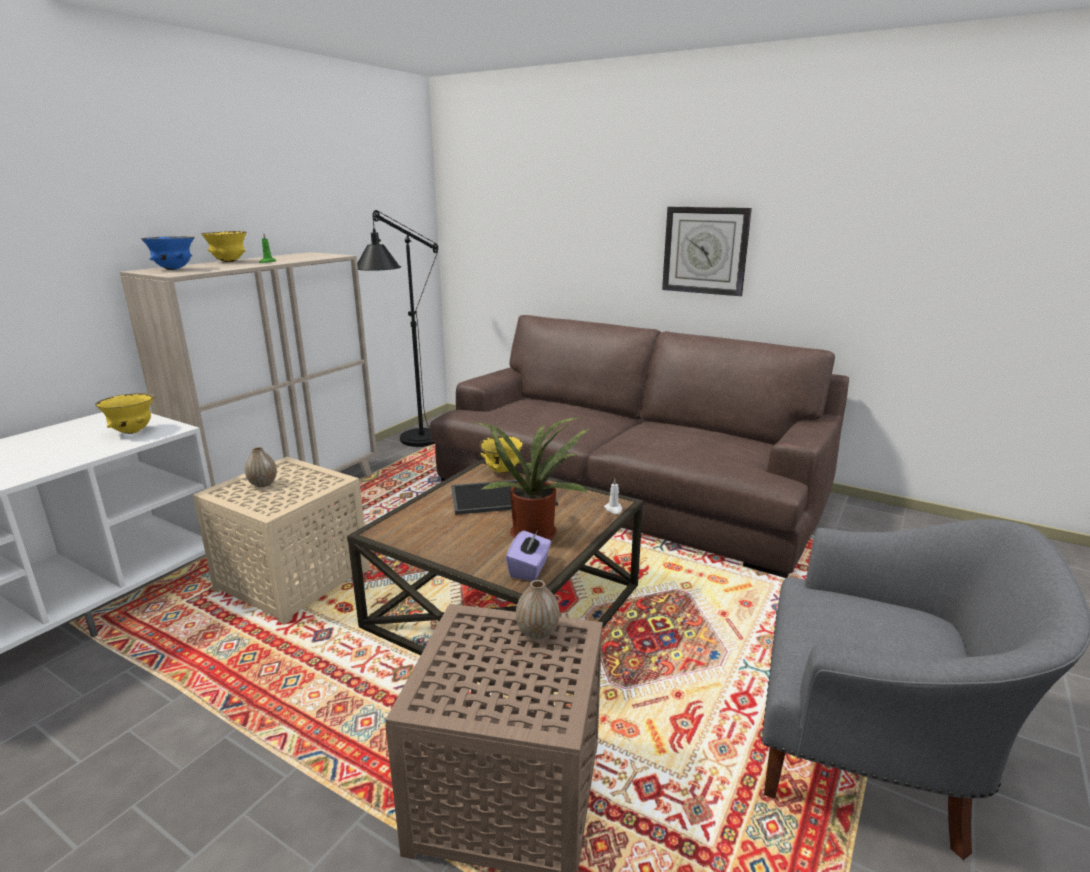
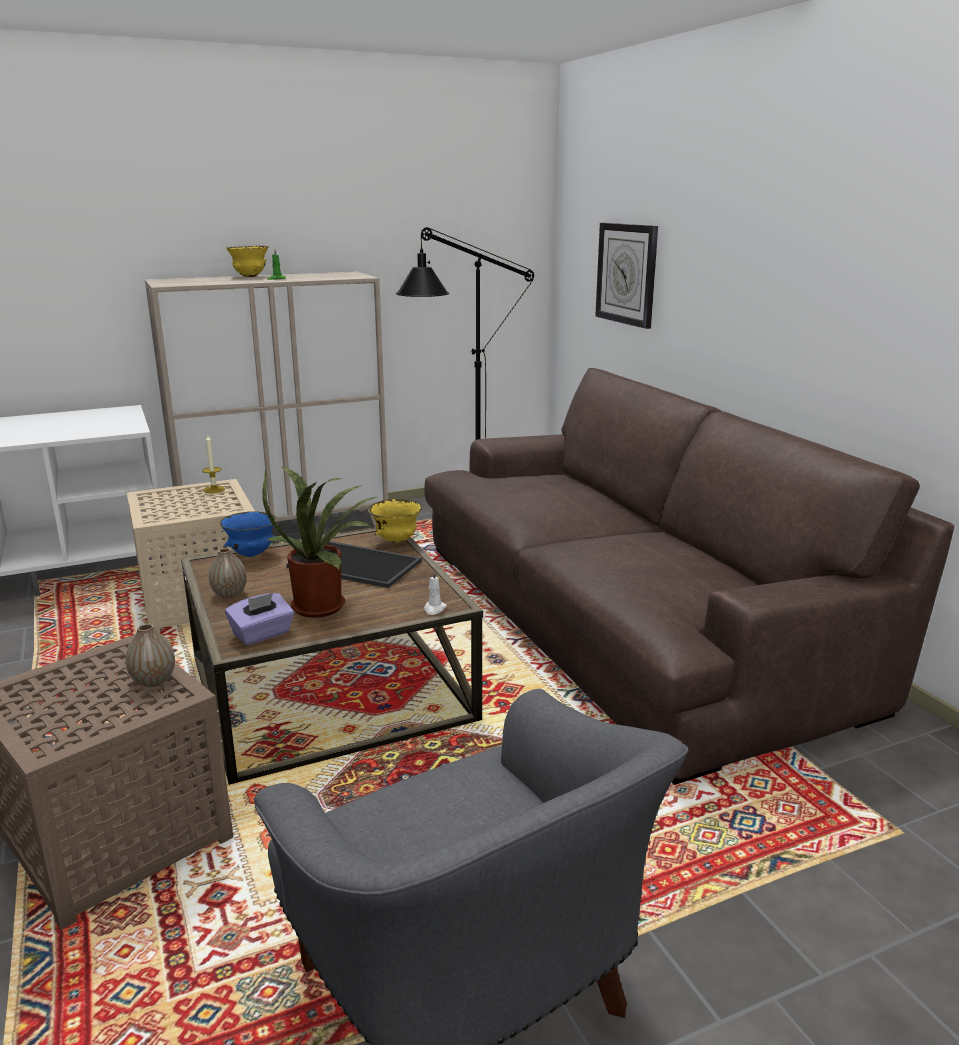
camera: 35 degrees right, 0 degrees up
yellow bowl [95,393,155,434] -> none
blue bowl [141,236,195,270] -> blue bowl moved to [220,511,278,557]
vase [245,447,277,487] -> vase moved to [208,548,247,599]
wall clock [662,207,752,296] -> wall clock moved to [595,223,658,329]
none -> candle [202,435,225,493]

